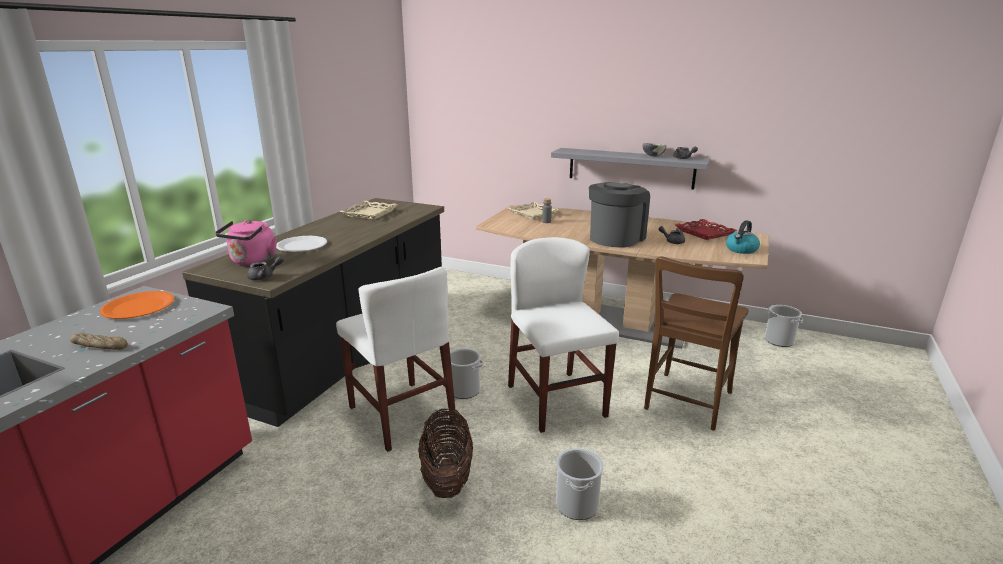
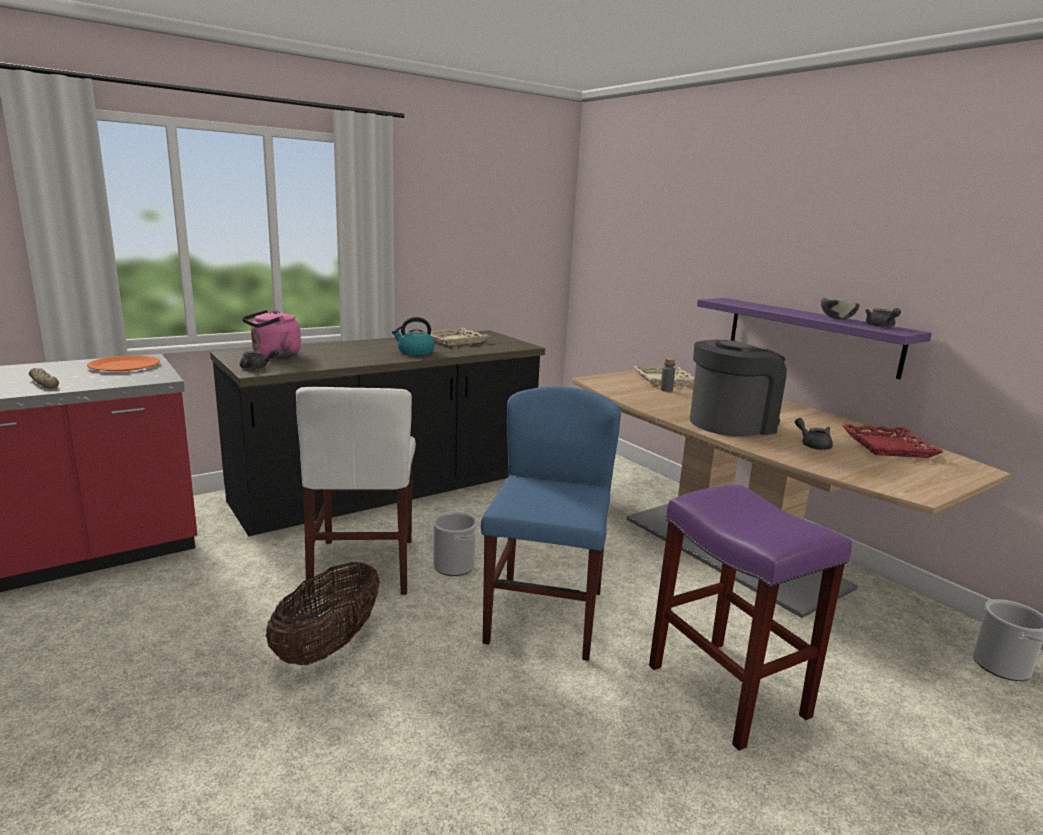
camera: 30 degrees right, 5 degrees down
white plate [276,236,327,252] -> none
white chair [508,237,619,433] -> blue chair [481,386,621,661]
grey shelf [551,148,711,189] -> purple shelf [697,298,932,379]
bucket [556,449,604,520] -> none
brown chair [644,256,749,431] -> purple stool [649,485,852,751]
kettle [726,220,760,254] -> kettle moved to [392,317,435,355]

